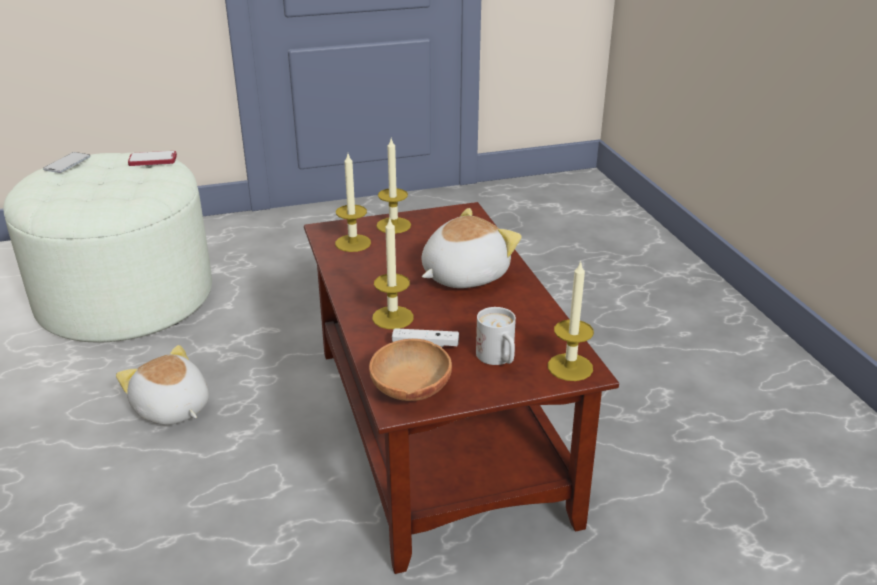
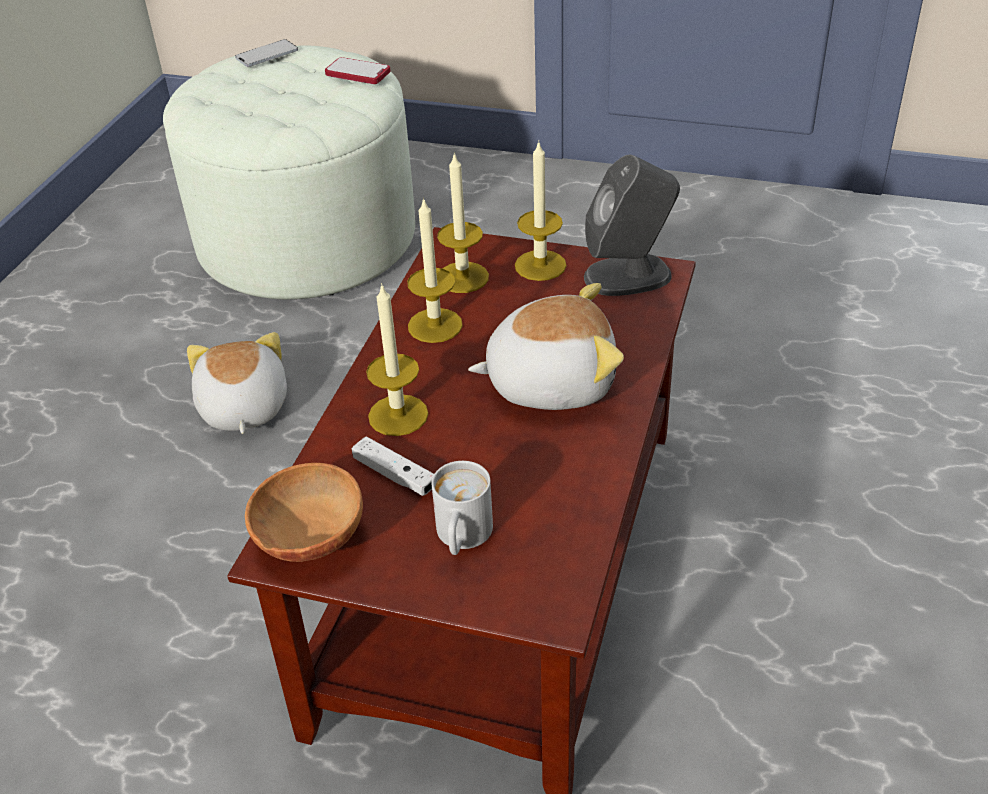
camera: 35 degrees right, 10 degrees up
candle [548,260,594,381] -> candle moved to [407,197,463,343]
none -> grey speaker [584,155,680,296]

